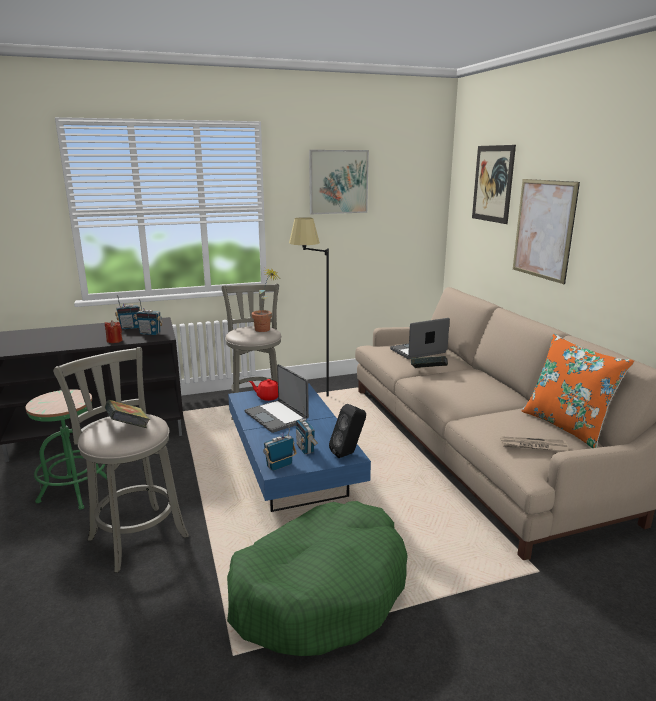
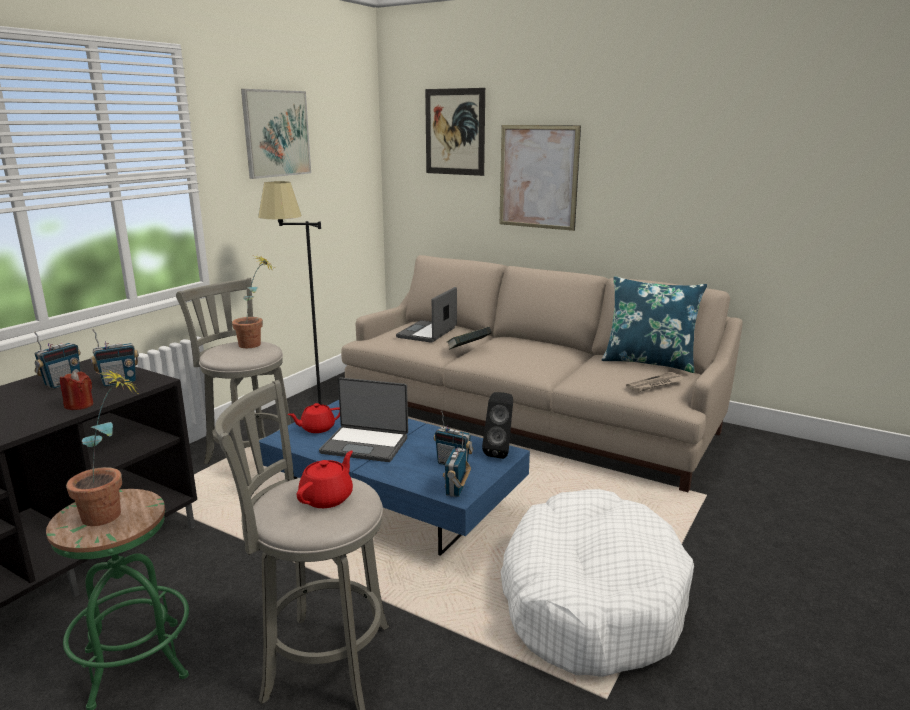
camera: 40 degrees left, 0 degrees up
book [105,400,150,428] -> red teapot [297,451,353,508]
green dog bed [227,501,408,656] -> white dog bed [500,489,694,677]
orange pillow [522,334,635,448] -> blue pillow [602,276,707,373]
none -> potted plant [66,370,137,526]

